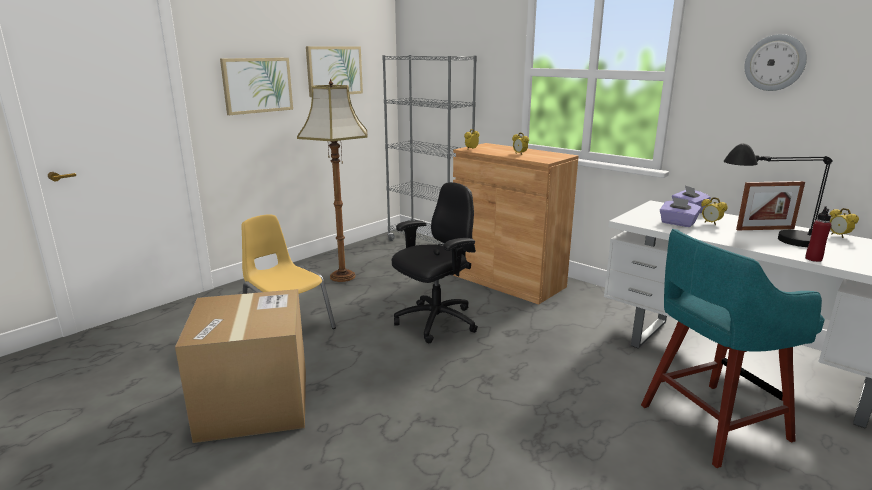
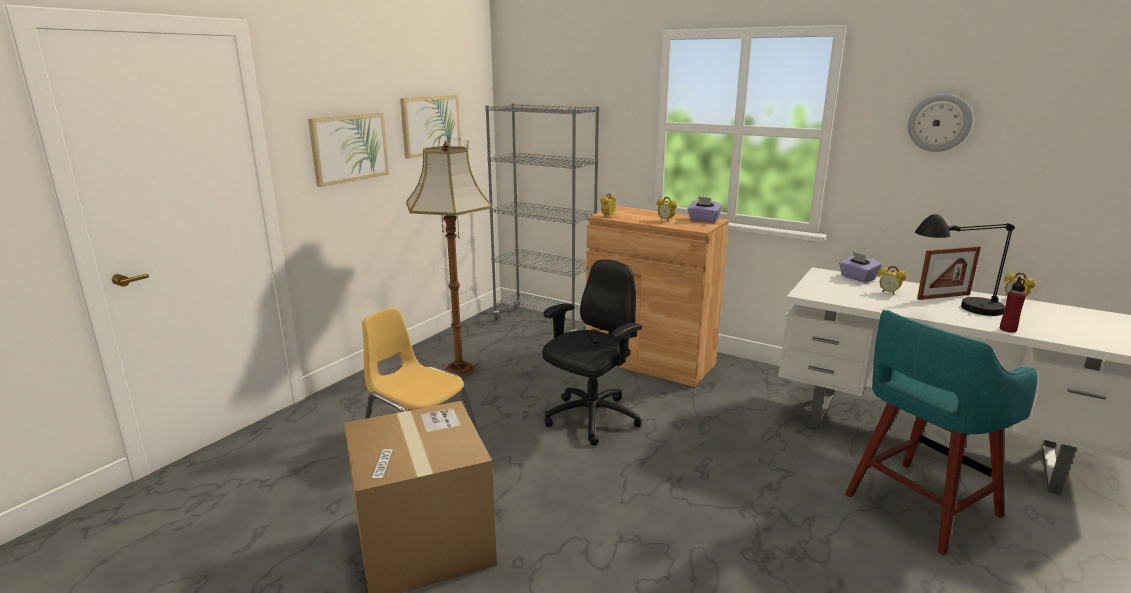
camera: 10 degrees left, 0 degrees up
purple tissue box [660,197,701,227] -> purple tissue box moved to [688,197,723,223]

